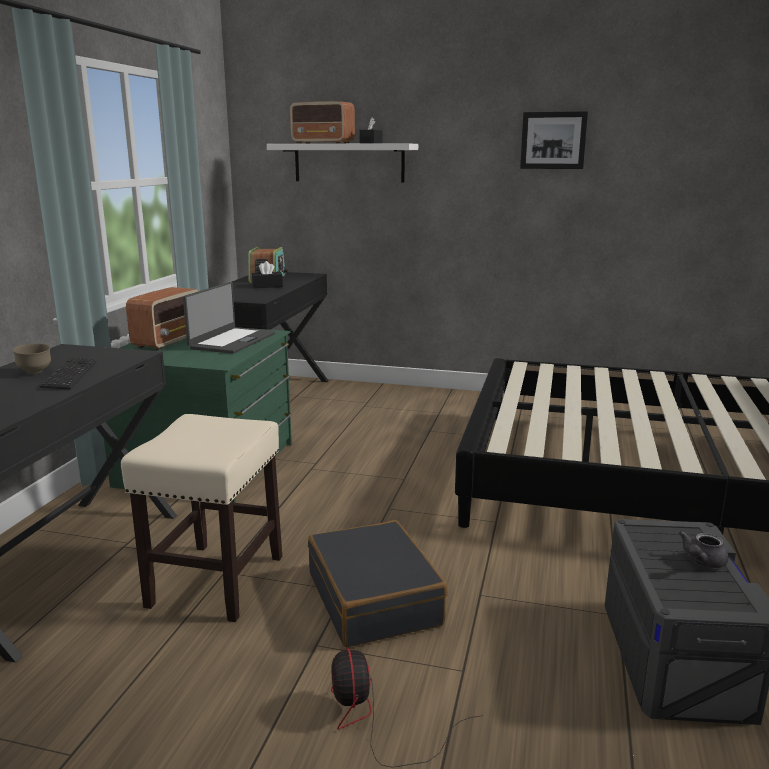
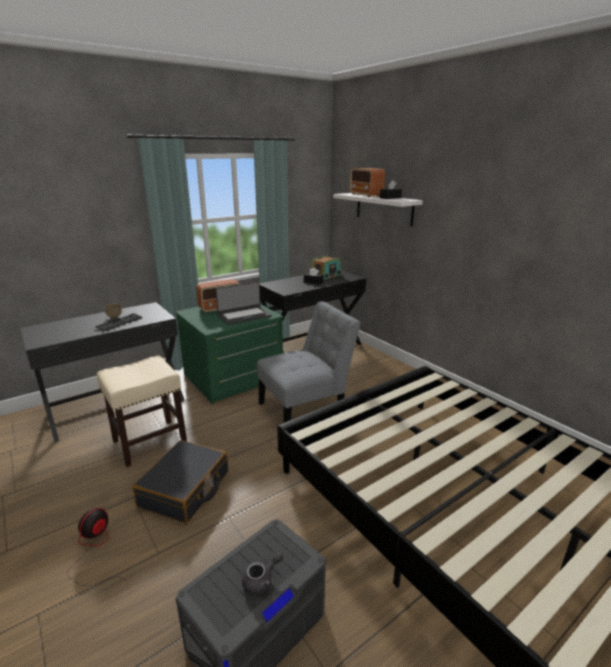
camera: 40 degrees right, 5 degrees up
picture [520,111,588,169] -> none
grey teapot [679,531,729,568] -> grey teapot turned 150 degrees clockwise [242,552,283,594]
none -> grey chair [257,301,361,422]

